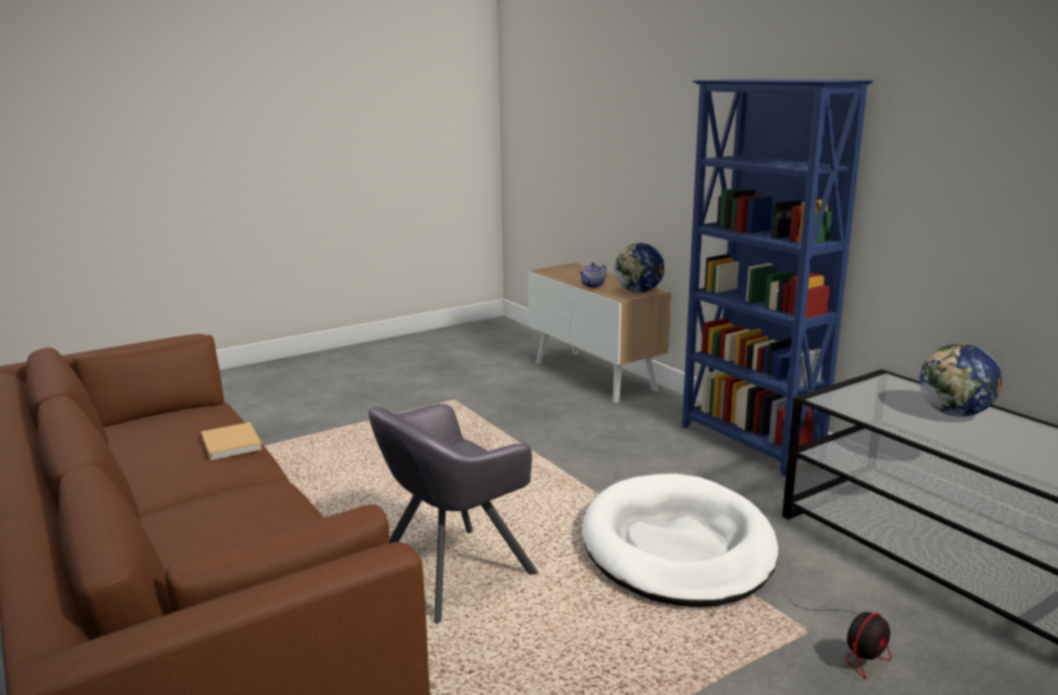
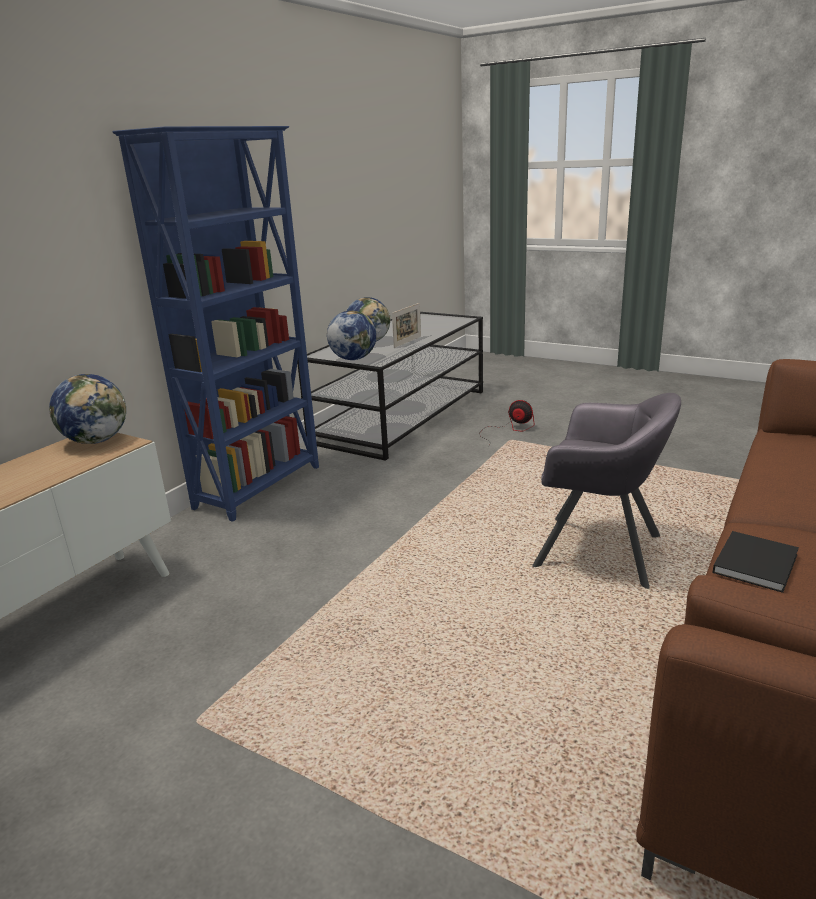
camera: 115 degrees left, 5 degrees up
beige book [201,422,262,460] -> black book [713,531,799,593]
teapot [579,263,607,288] -> none
white dog bed [582,474,778,607] -> none
none -> globe [327,310,377,360]
none -> picture frame [392,303,421,348]

